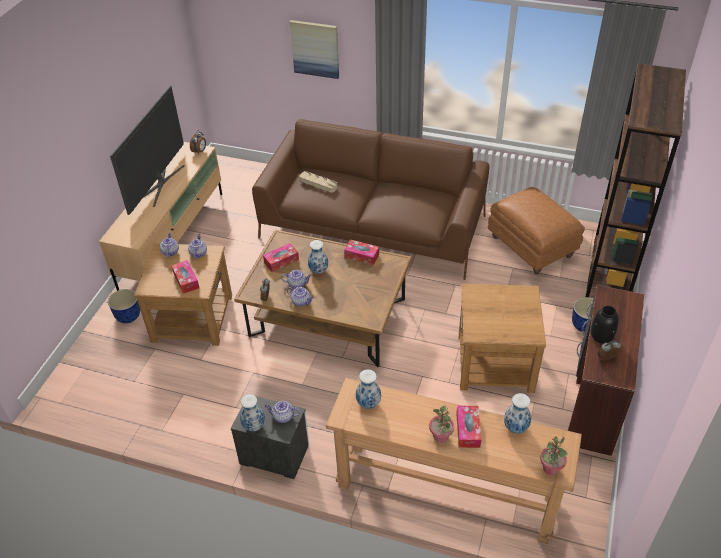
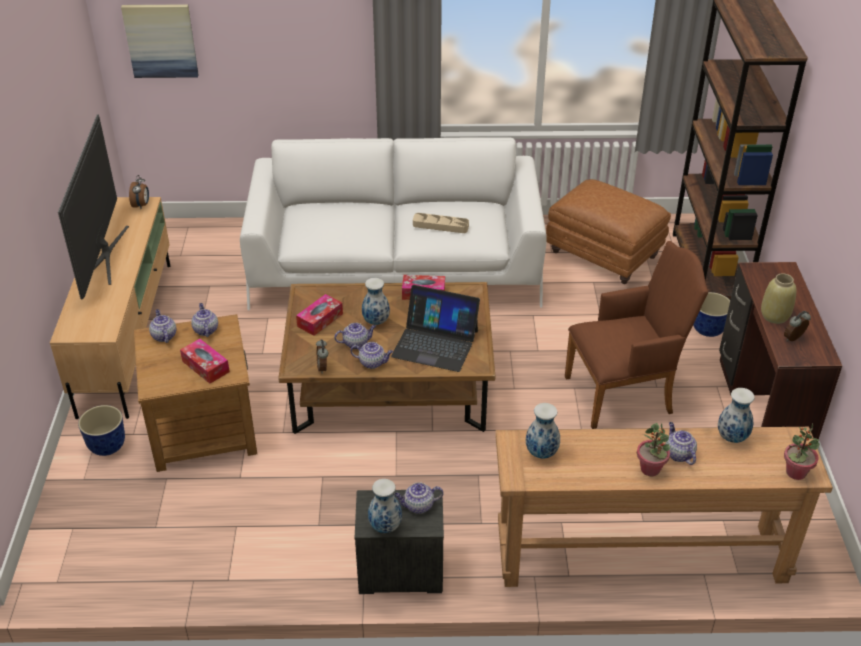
camera: 20 degrees left, 5 degrees down
brown sofa [252,119,489,280] -> white sofa [240,137,547,310]
picture [290,20,339,79] -> picture moved to [121,4,199,78]
beige tray [300,171,338,192] -> beige tray moved to [413,213,469,233]
tissue box [456,406,481,448] -> teapot [666,422,697,465]
brown side table [459,284,546,393] -> brown armchair [565,241,708,429]
black vase [591,306,619,344] -> beige vase [761,273,796,324]
none -> laptop [391,285,480,372]

